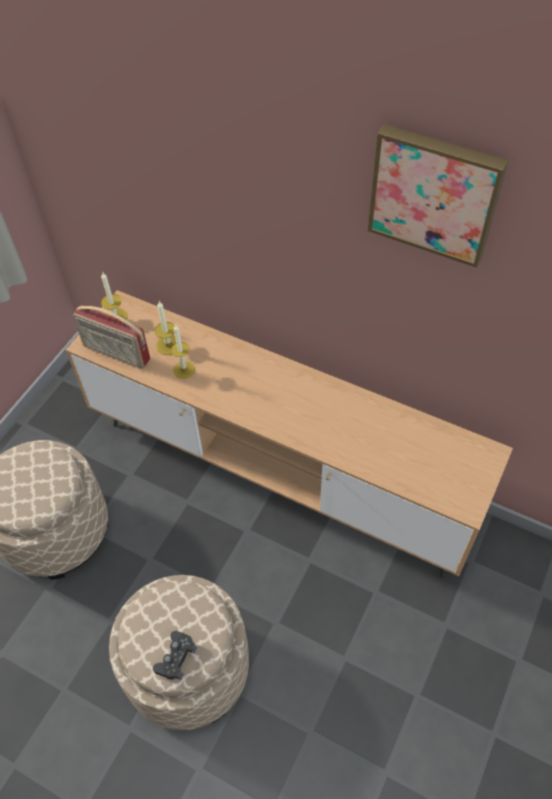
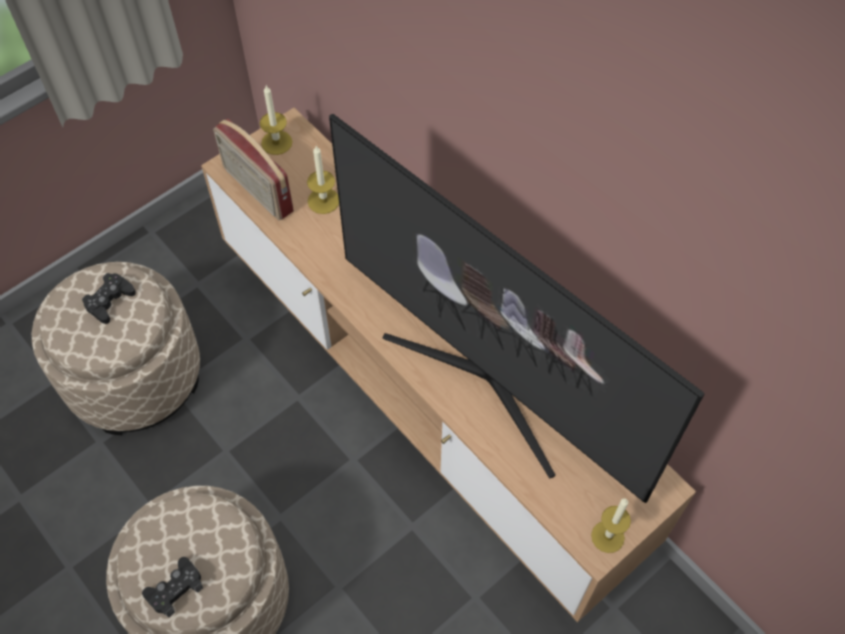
camera: 20 degrees right, 5 degrees up
candle [171,324,195,379] -> candle moved to [591,498,631,553]
picture [368,124,509,268] -> none
none -> black game controller [82,273,136,324]
none -> television [329,114,704,503]

